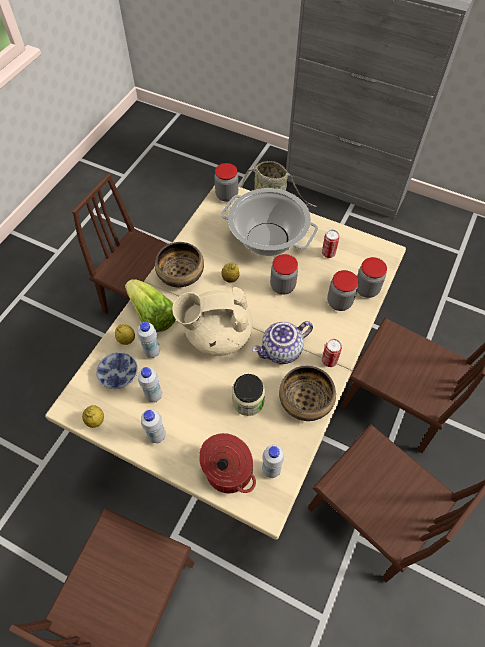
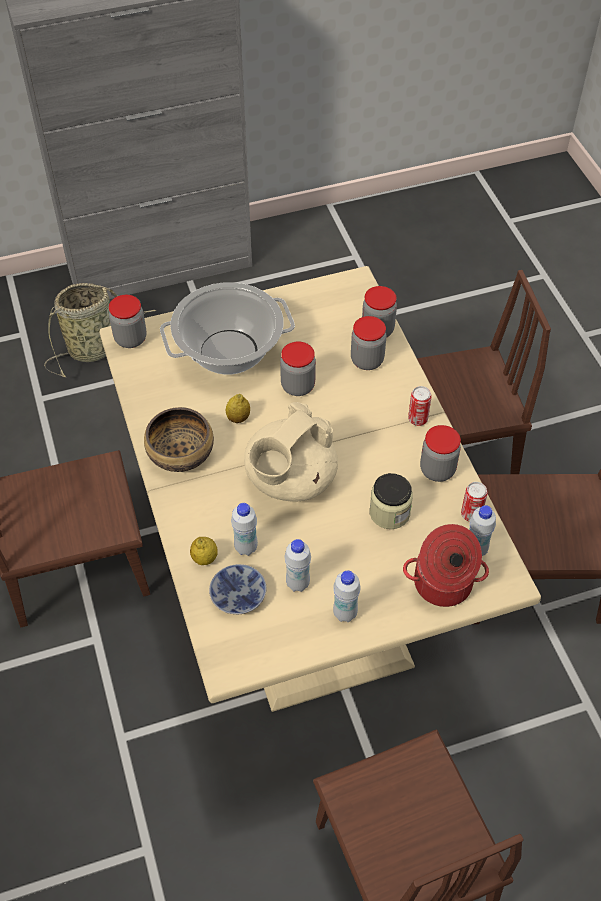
camera: 45 degrees left, 5 degrees down
lemon [82,405,104,428] -> none
lettuce [125,279,176,332] -> none
teapot [252,321,313,364] -> none
bowl [279,366,336,421] -> jar [420,425,461,482]
can [322,230,340,258] -> can moved to [461,482,488,522]

